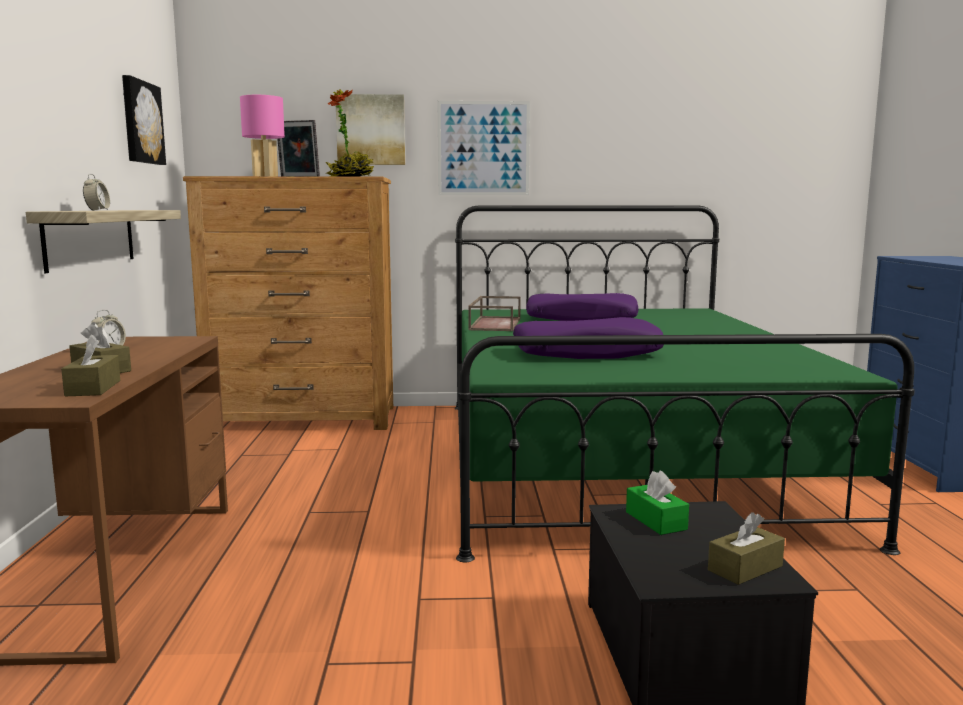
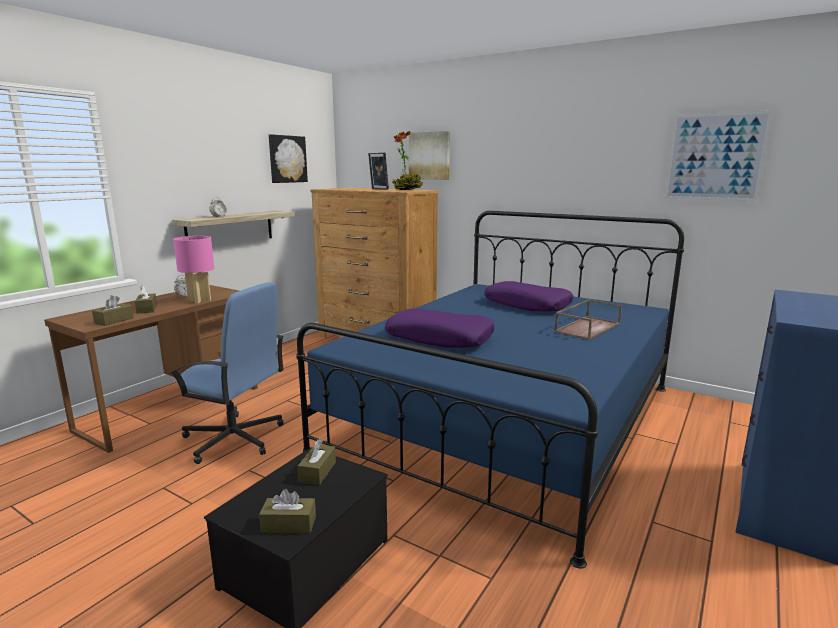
camera: 35 degrees right, 5 degrees up
pink table lamp [240,95,285,176] -> pink table lamp moved to [173,236,214,304]
picture [438,101,530,195] -> picture moved to [664,110,773,201]
green bed [454,206,915,562] -> blue bed [296,211,684,569]
brown tray [468,296,521,331] -> brown tray moved to [554,300,622,340]
green tissue box [626,470,689,535] -> brown tissue box [297,439,336,485]
none -> blue office chair [169,282,284,464]

